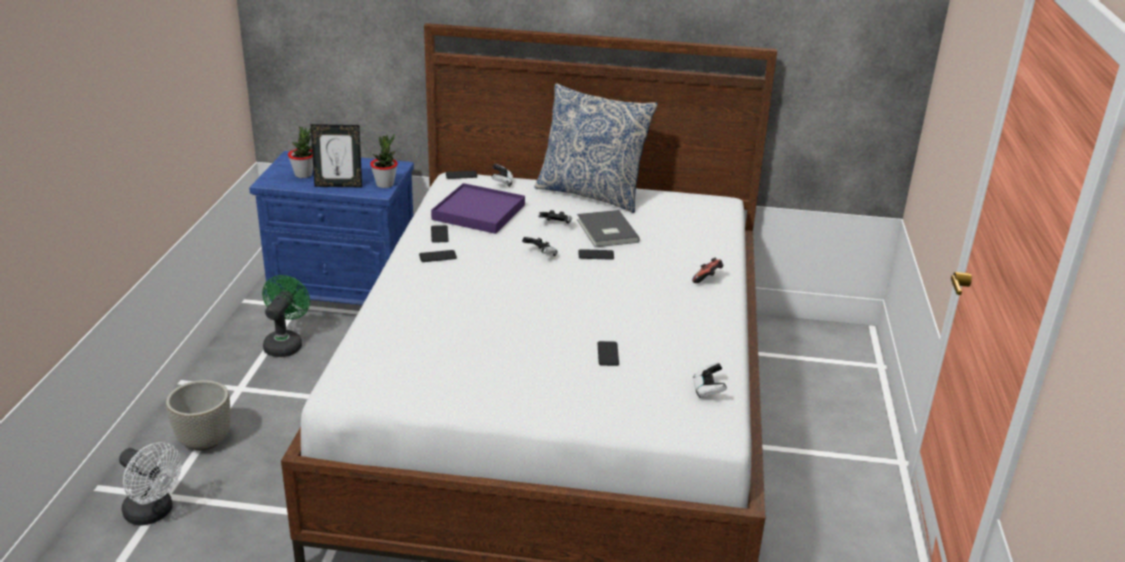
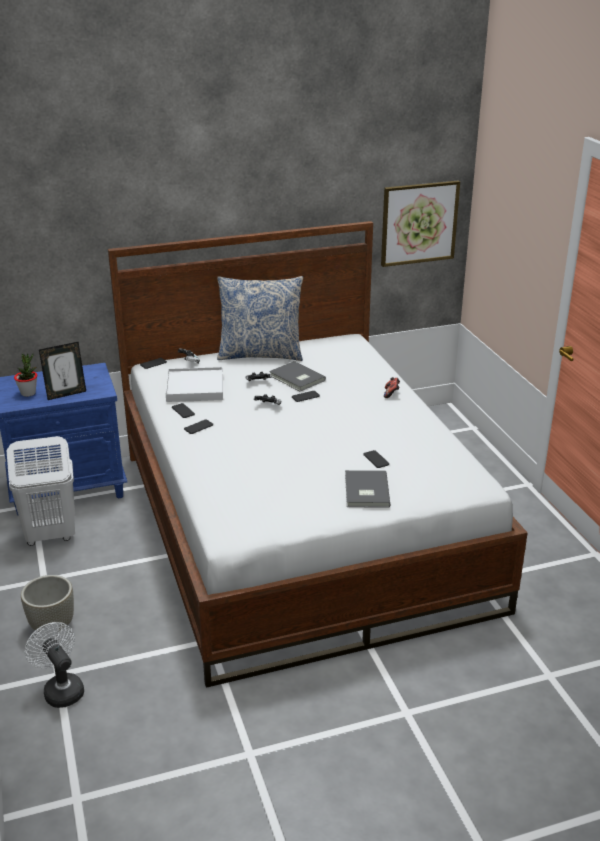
camera: 25 degrees left, 0 degrees up
white fan [119,442,182,526] -> white fan turned 135 degrees counterclockwise [25,622,84,708]
green fan [262,275,310,357] -> white laundry basket [6,436,75,546]
potted plant [370,134,398,188] -> none
purple tray [431,183,525,234] -> white tray [166,367,223,402]
game controller [693,363,727,398] -> none
none -> grey book [345,470,390,508]
none -> picture [381,181,460,267]

